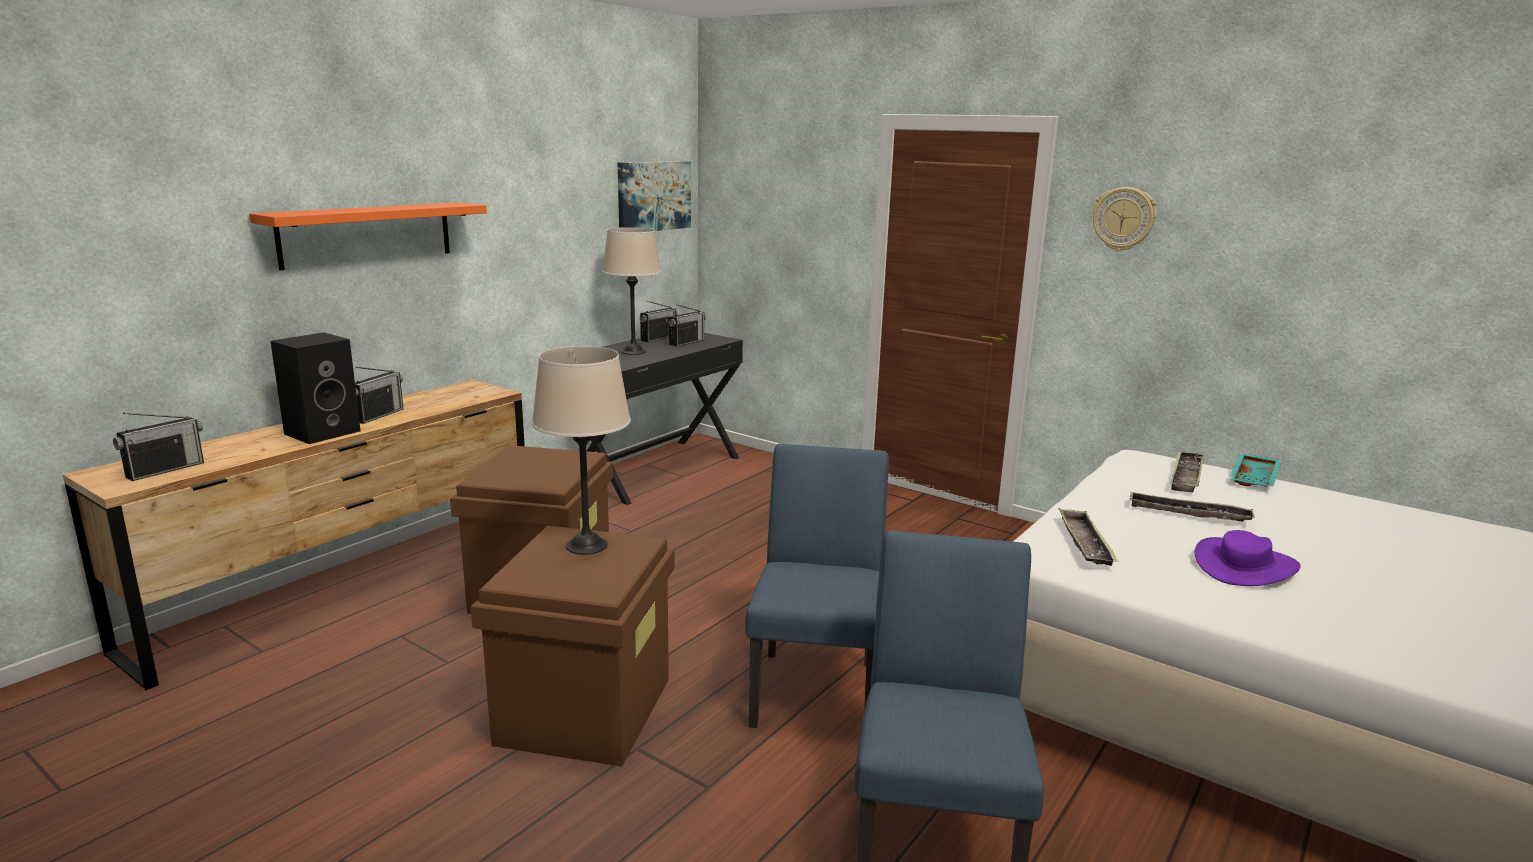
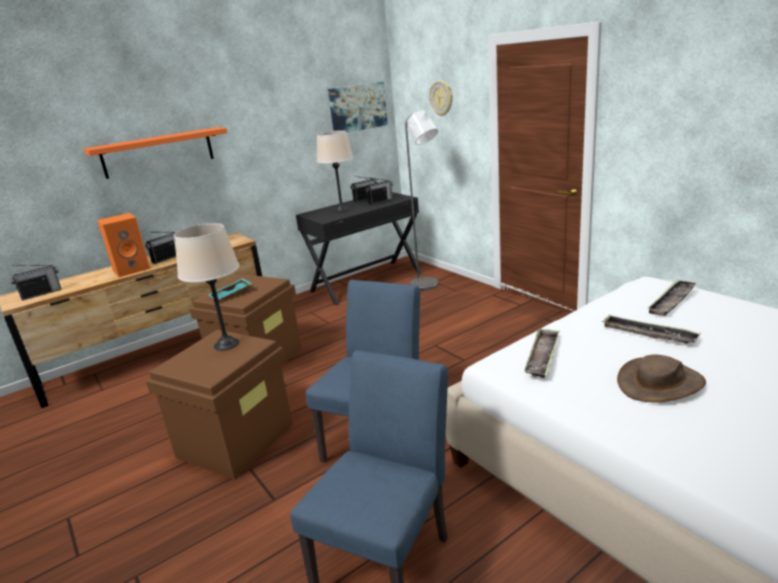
camera: 20 degrees right, 5 degrees up
black speaker [270,332,361,444] -> orange speaker [97,213,150,278]
wall clock [1092,187,1157,251] -> wall clock moved to [429,81,453,116]
purple hat [1195,530,1301,586] -> brown hat [617,355,706,402]
turquoise tray [1229,453,1282,486] -> turquoise tray moved to [208,278,252,300]
none -> grey floor lamp [405,110,439,290]

